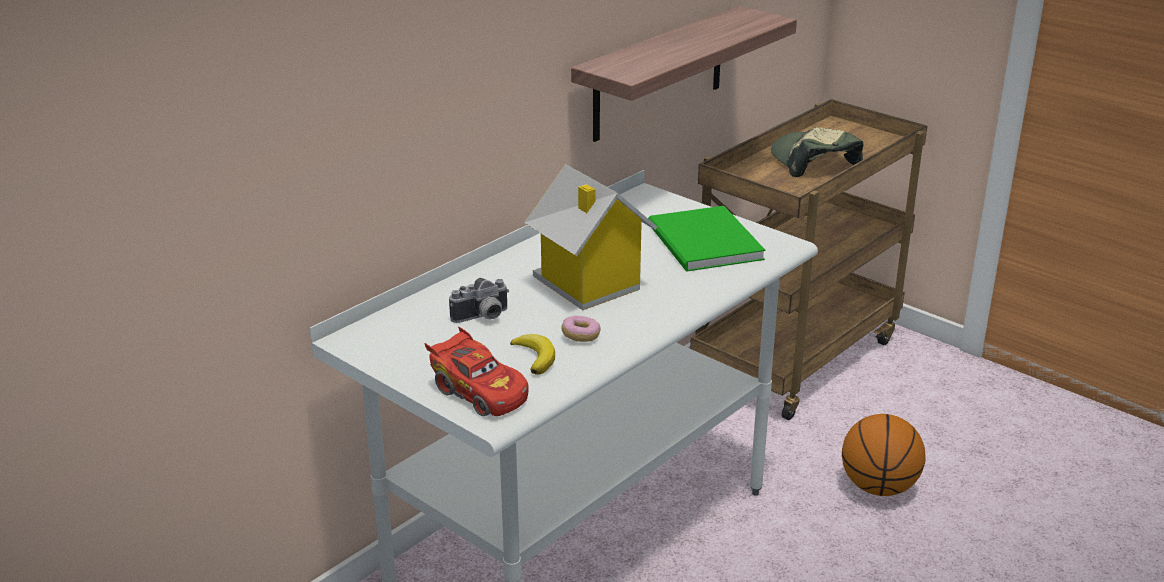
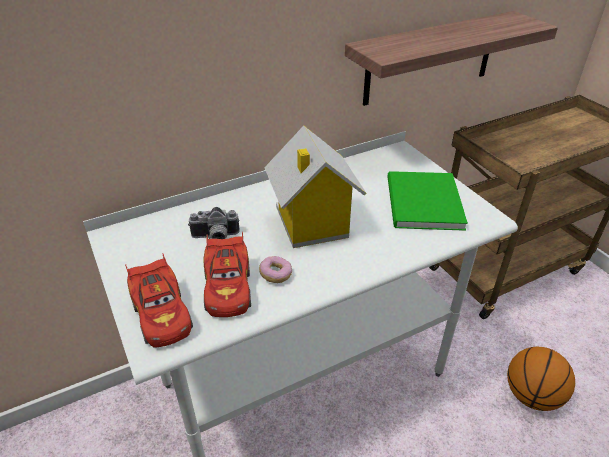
camera: 20 degrees right, 10 degrees up
banana [510,334,555,375] -> red toy car [204,232,251,317]
cap [771,127,863,177] -> none

